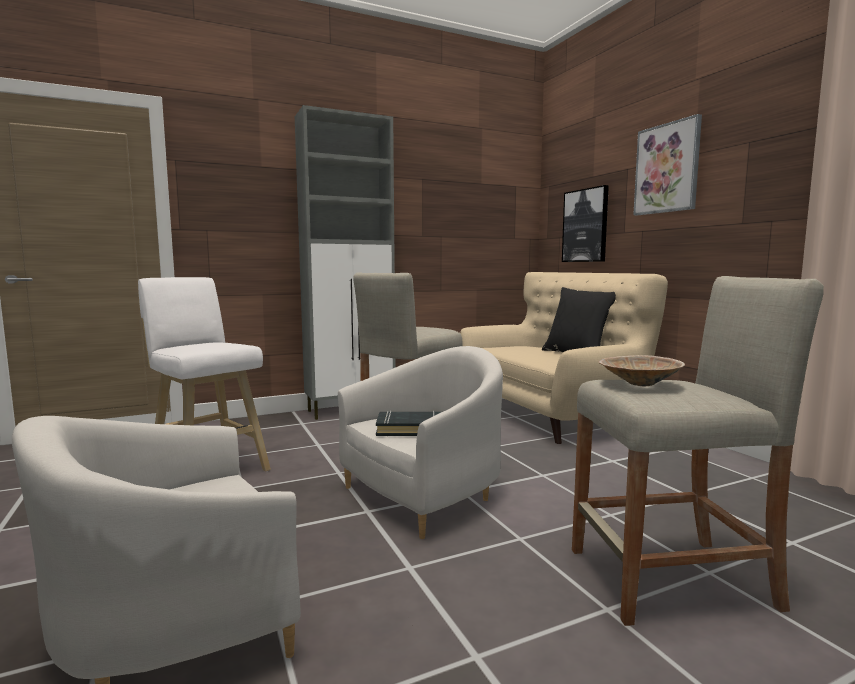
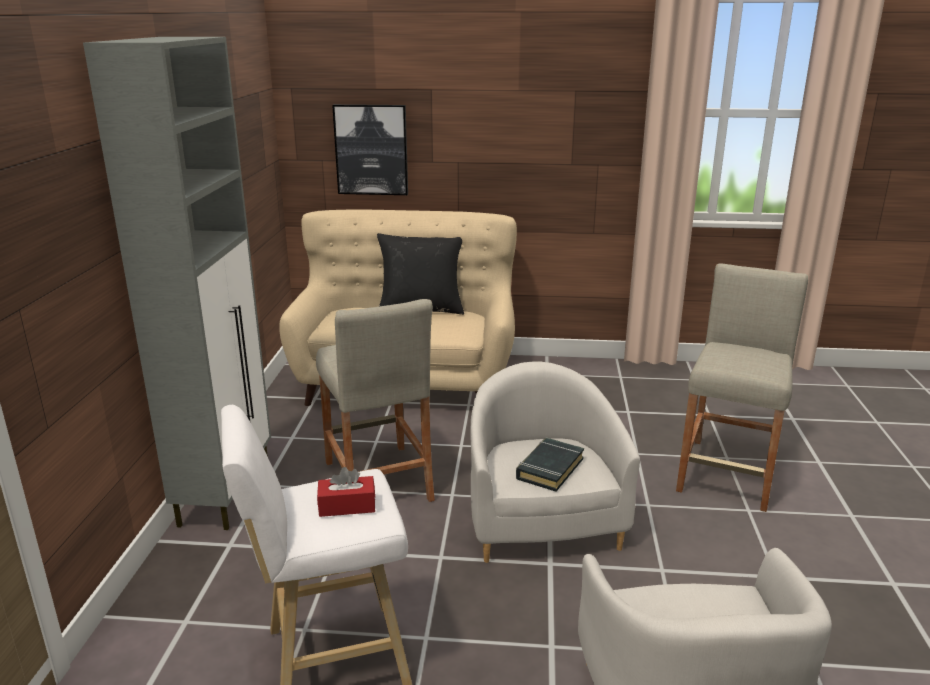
camera: 60 degrees left, 15 degrees up
beige bowl [599,355,685,386] -> none
picture [633,114,702,216] -> none
none -> red tissue box [317,467,375,517]

